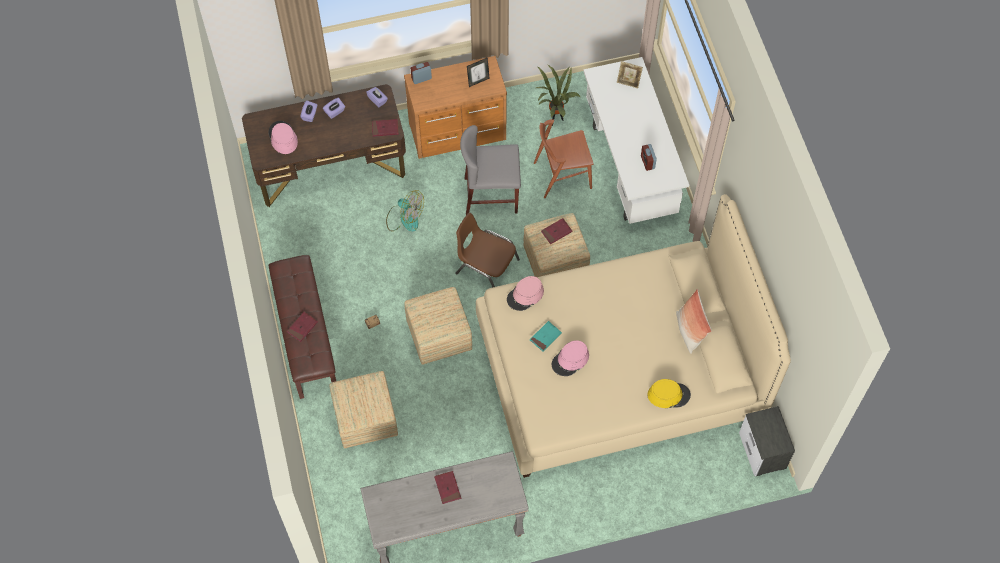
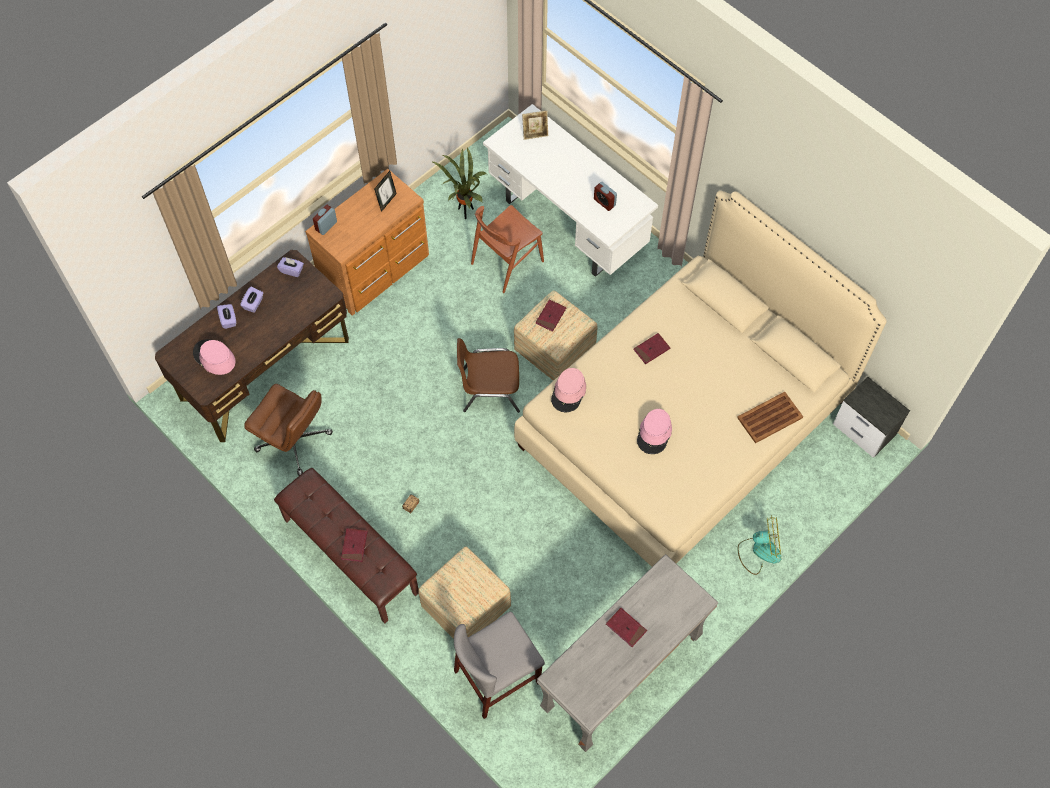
camera: 30 degrees left, 0 degrees up
red book [372,119,399,137] -> red book moved to [633,333,670,364]
fan [386,190,424,232] -> fan moved to [737,515,781,575]
ottoman [404,287,472,365] -> none
grey chair [460,125,521,215] -> grey chair moved to [454,612,545,719]
turquoise book [530,321,562,352] -> none
yellow hat [647,379,691,408] -> brown tray [737,392,803,443]
pillow [676,289,712,354] -> none
none -> brown office chair [244,384,333,476]

